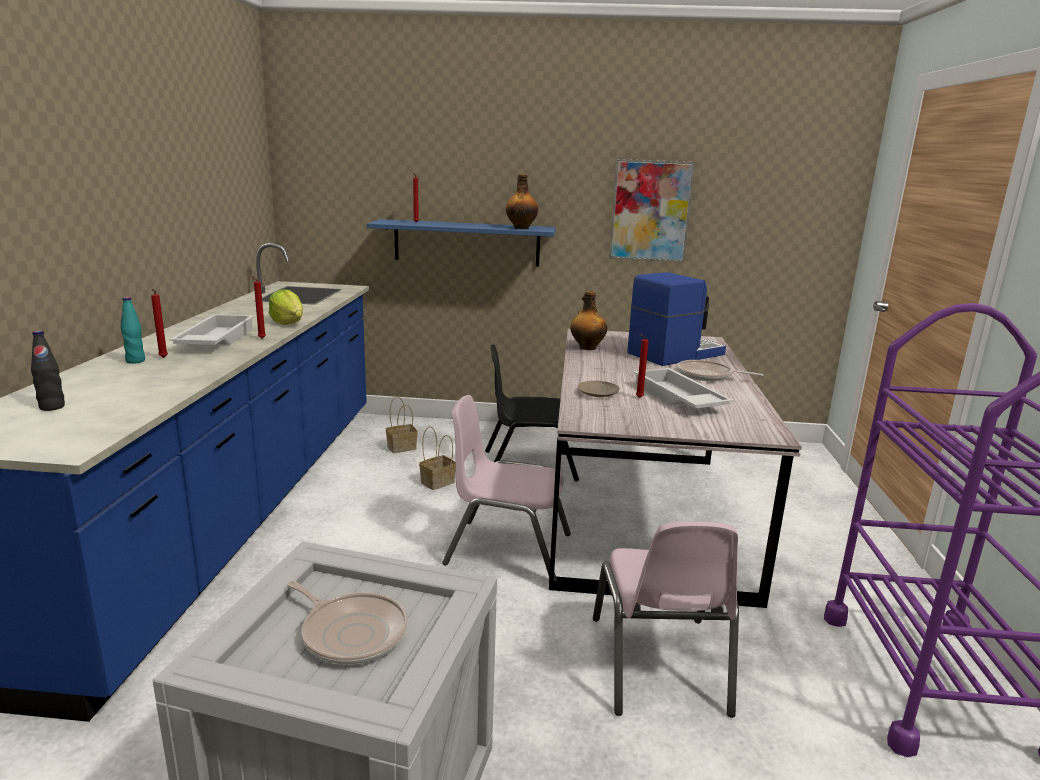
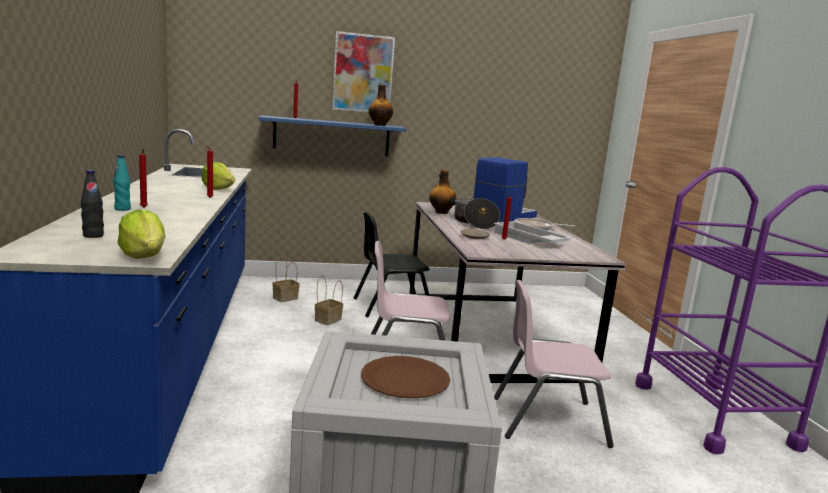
camera: 15 degrees left, 5 degrees down
white tray [169,314,255,345] -> none
frying pan [287,581,408,665] -> brown plate [361,356,450,398]
pink chair [593,521,739,718] -> pink chair turned 105 degrees clockwise [494,280,614,448]
picture [609,159,695,262] -> picture moved to [332,31,395,112]
none -> lettuce [118,209,165,259]
none -> cooking pot [450,197,500,229]

